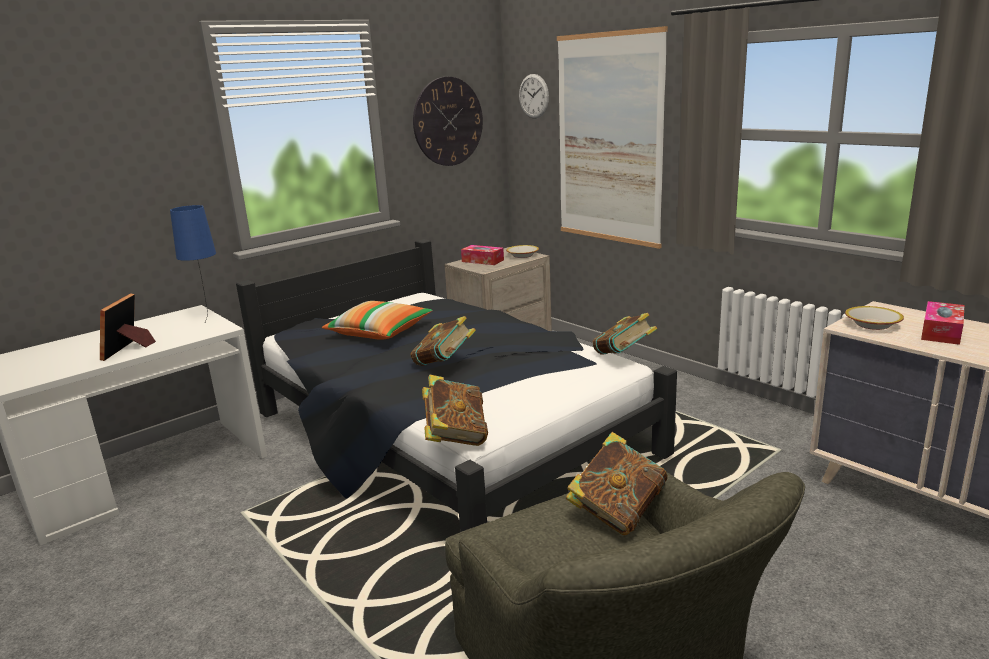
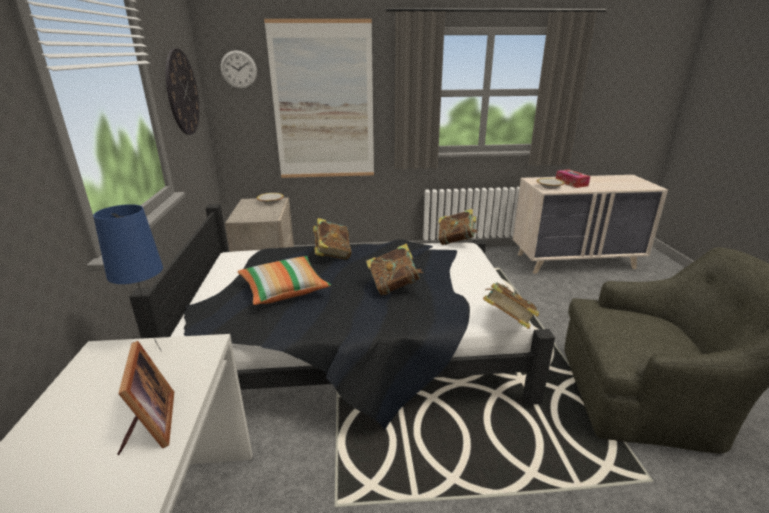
camera: 55 degrees left, 5 degrees up
picture frame [100,293,156,361] -> picture frame turned 150 degrees counterclockwise [117,341,174,455]
tissue box [461,245,504,265] -> none
book [566,432,668,535] -> book moved to [313,218,351,260]

